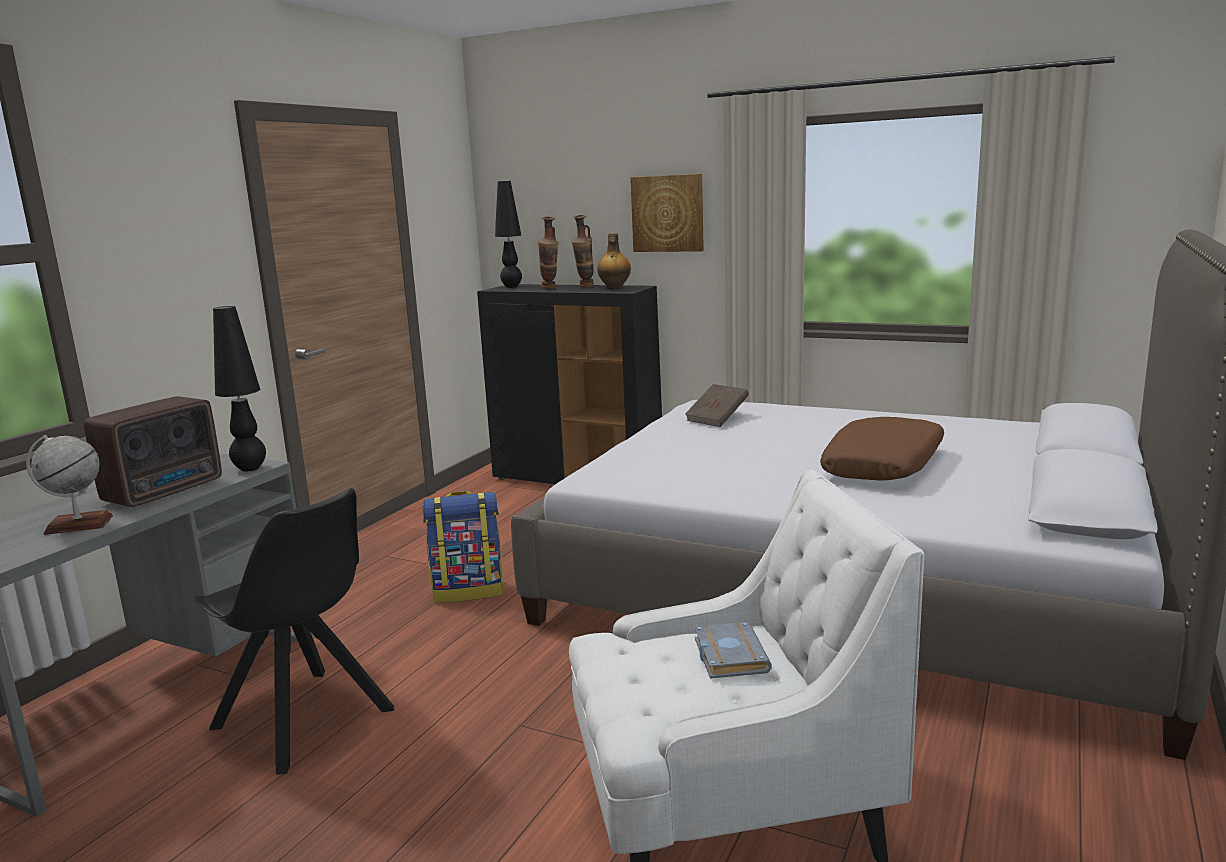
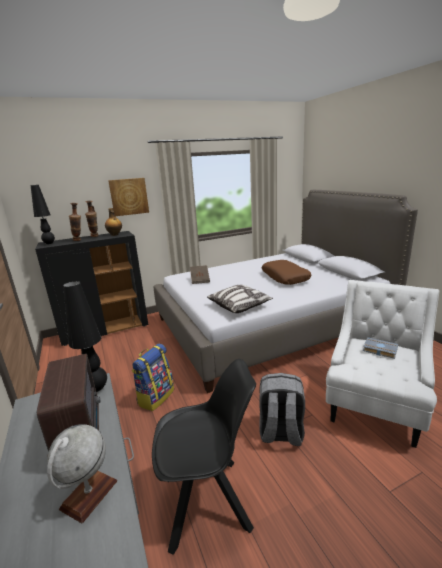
camera: 50 degrees left, 5 degrees up
none -> pillow [207,285,273,313]
none -> grey backpack [259,373,305,446]

